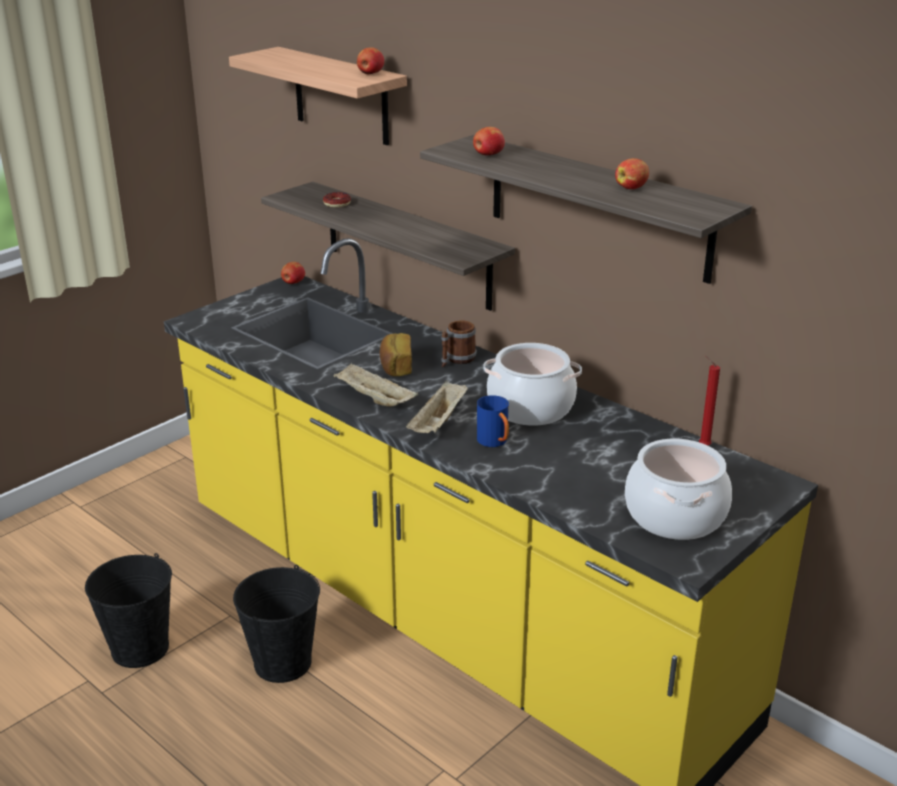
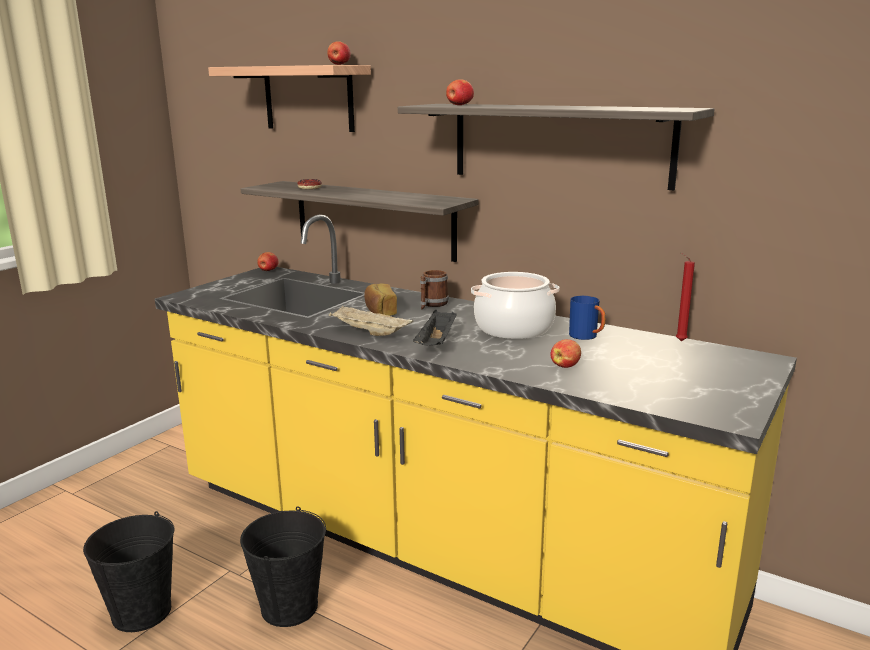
camera: 10 degrees left, 10 degrees down
beige tray [406,380,468,433] -> black tray [413,310,457,345]
blue mug [477,395,509,447] -> blue mug moved to [569,296,606,340]
apple [615,158,649,189] -> apple moved to [550,339,581,368]
cooking pot [625,439,732,540] -> none

